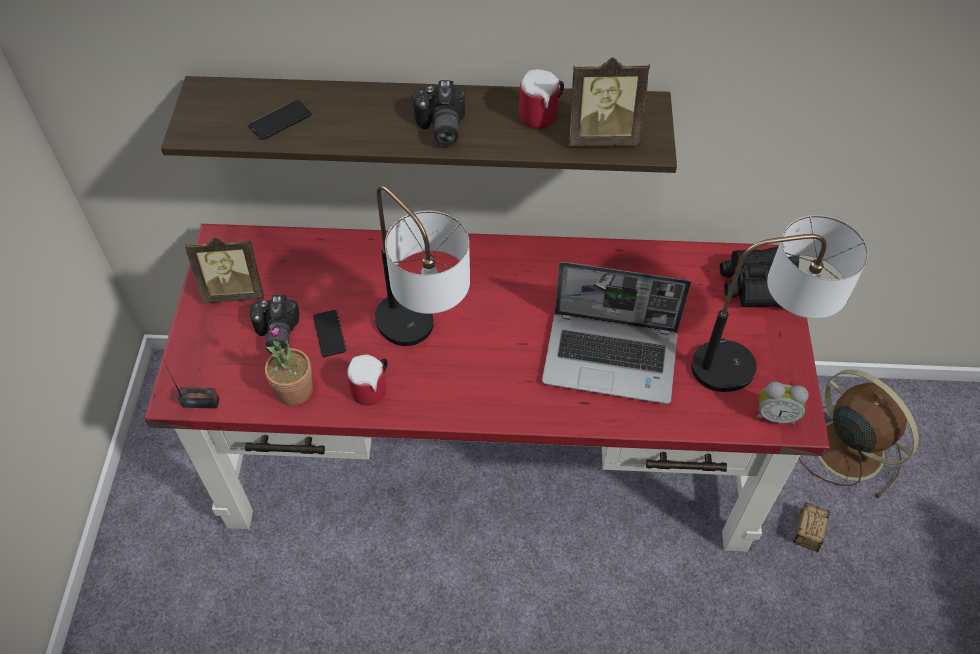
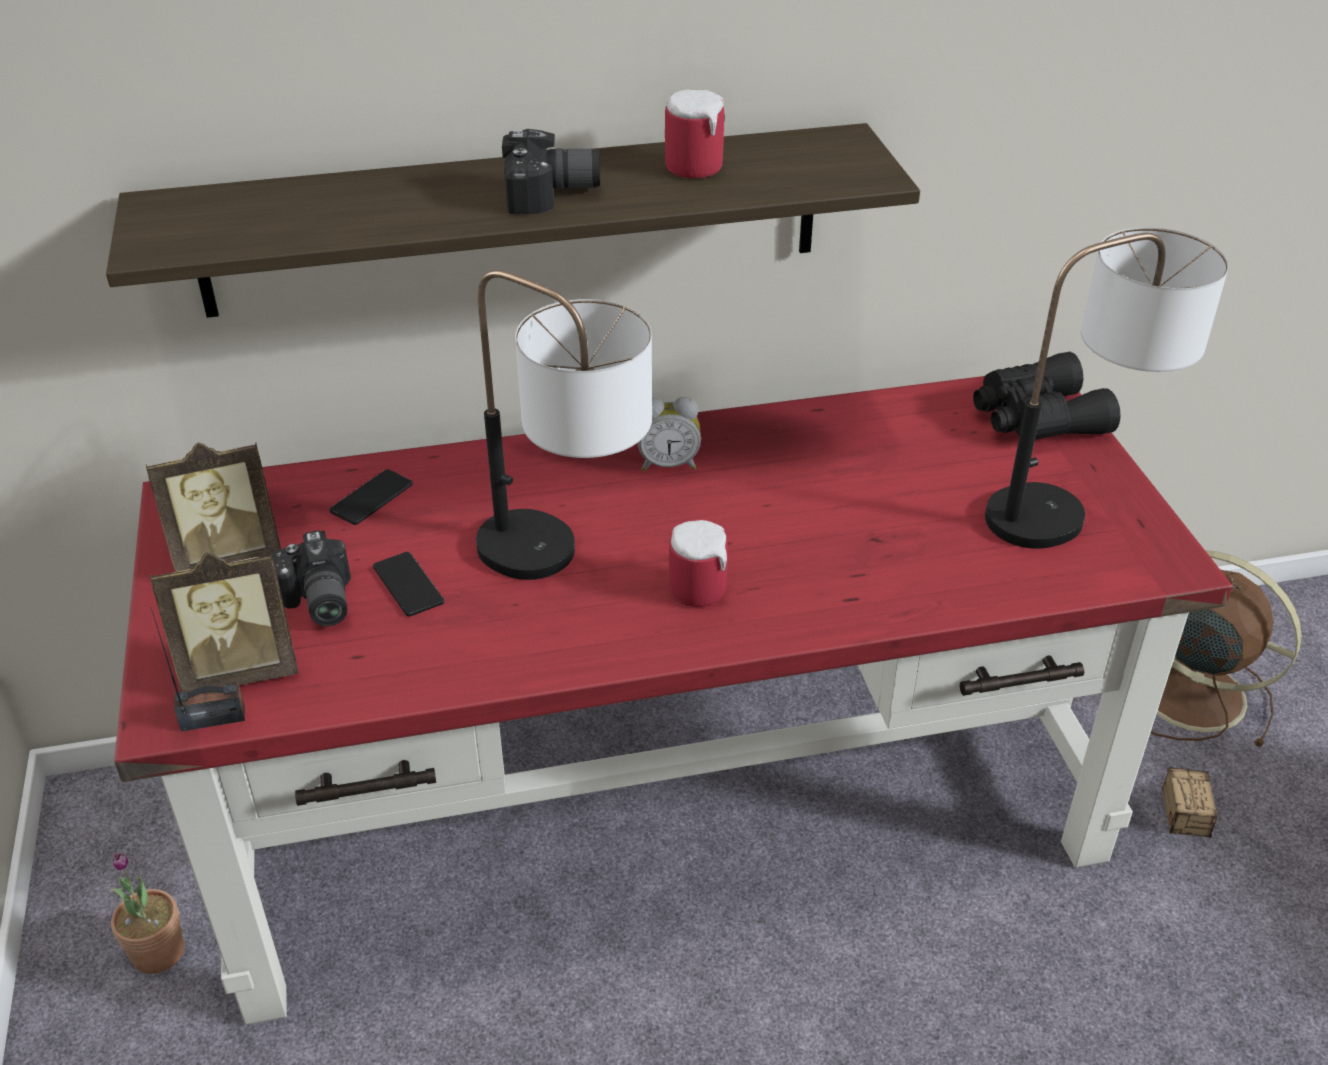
camera: 15 degrees left, 15 degrees down
phone [248,100,312,140] -> phone moved to [329,469,413,525]
potted plant [265,324,313,406] -> potted plant moved to [110,852,184,974]
mug [347,355,388,406] -> mug moved to [669,520,728,607]
camera [413,80,465,147] -> camera turned 75 degrees counterclockwise [502,129,600,214]
laptop [542,262,691,404] -> none
picture frame [569,57,650,146] -> picture frame moved to [150,552,298,691]
alarm clock [756,382,809,425] -> alarm clock moved to [637,397,701,471]

